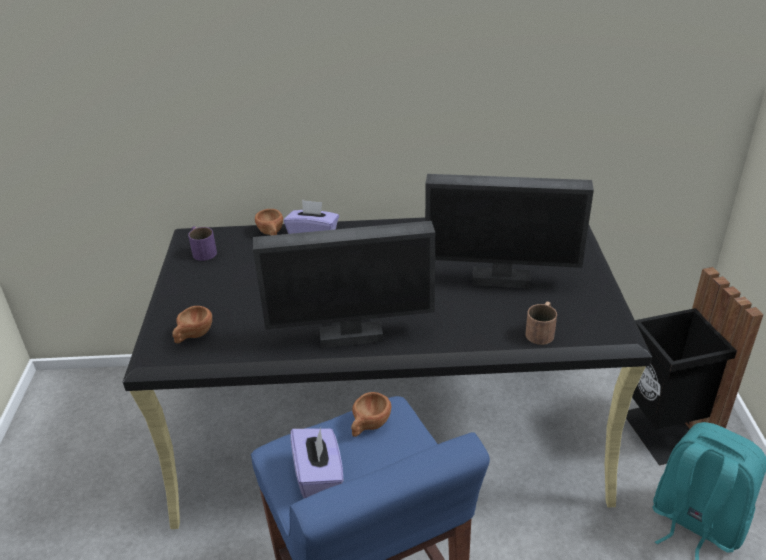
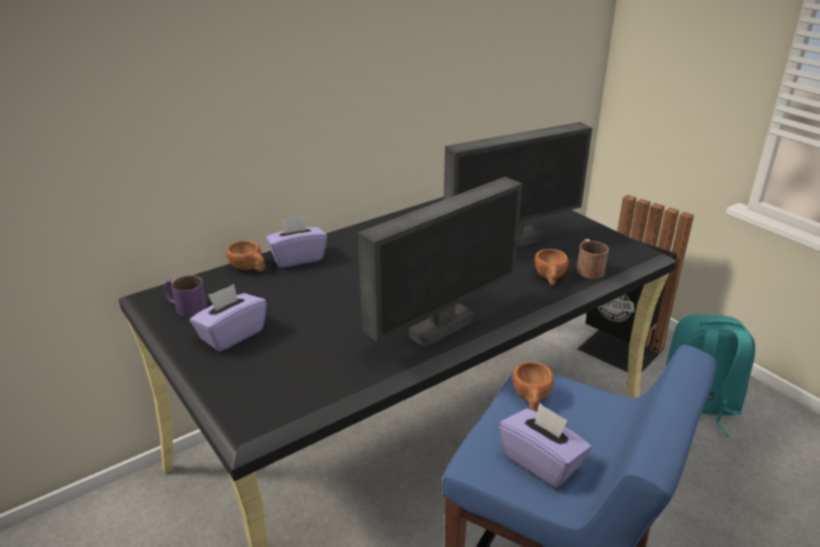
camera: 35 degrees left, 5 degrees down
brown cup [172,306,212,343] -> brown cup moved to [535,249,568,286]
none -> purple tissue box [190,284,267,352]

